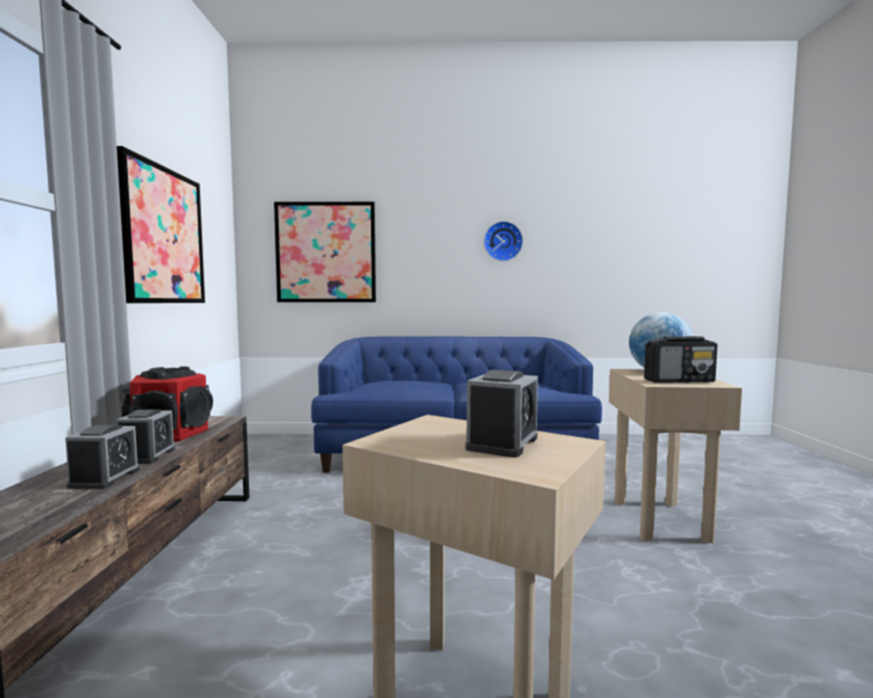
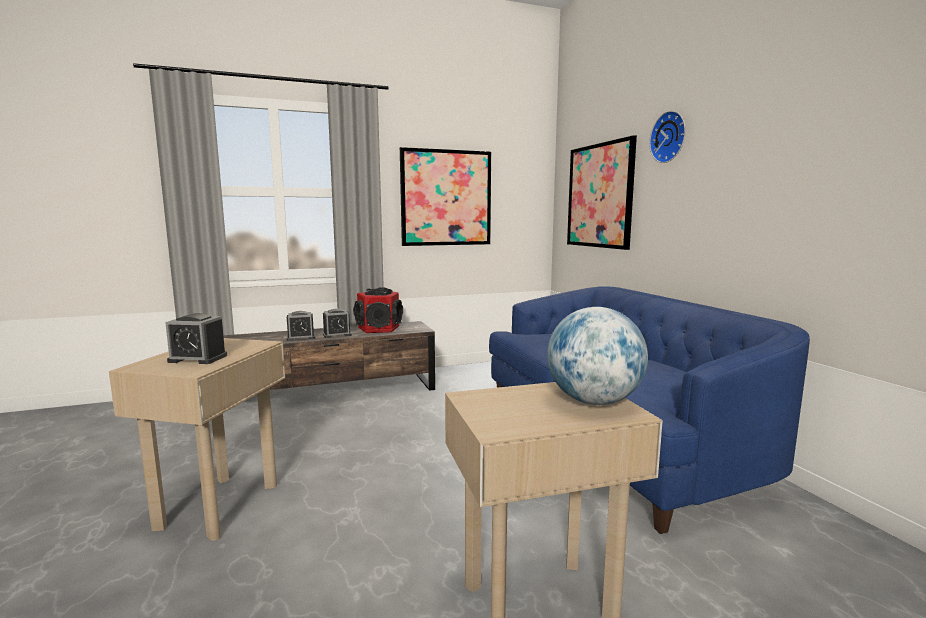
camera: 70 degrees right, 5 degrees up
wall clock [484,221,523,261] -> wall clock moved to [649,111,686,163]
radio [644,336,717,383] -> none

